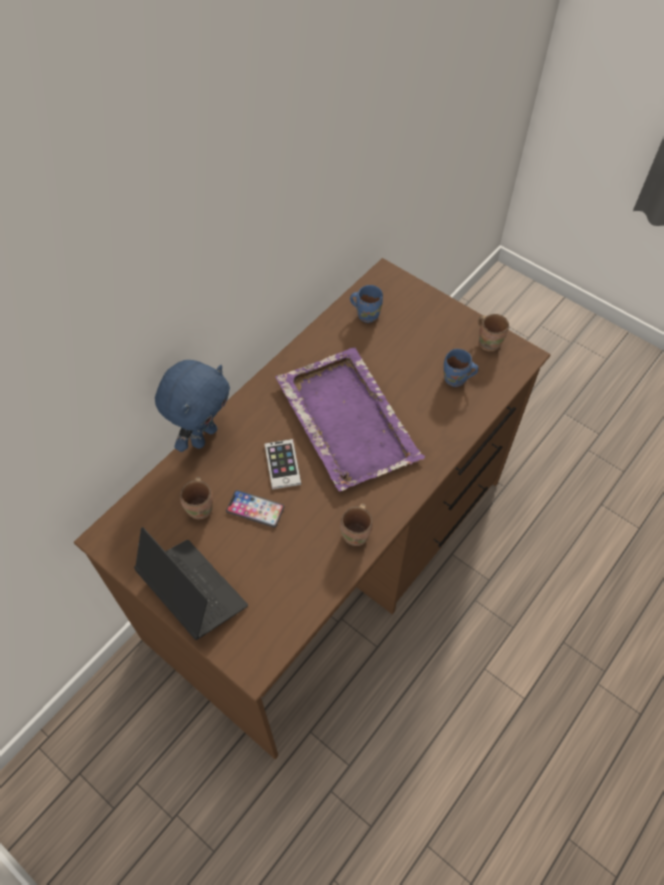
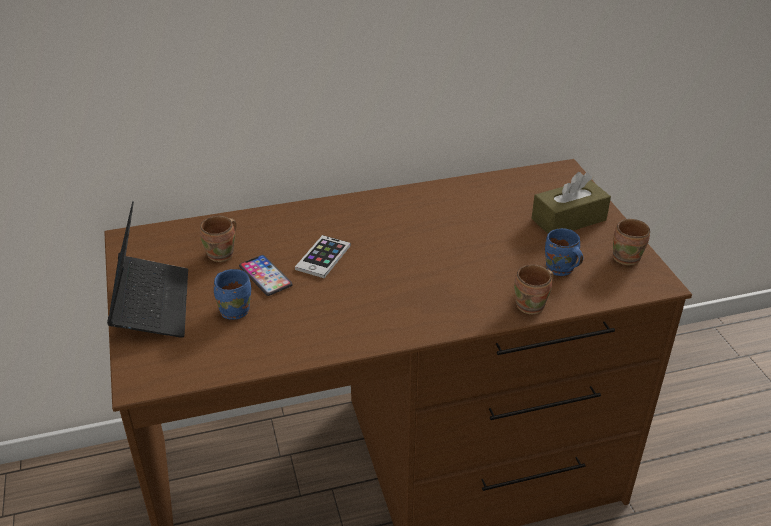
camera: 35 degrees right, 20 degrees down
blue plush toy [155,360,230,452] -> none
purple tray [275,347,425,491] -> none
brown mug [340,503,373,546] -> brown mug moved to [514,265,554,315]
blue mug [350,285,383,323] -> blue mug moved to [214,269,251,320]
none -> brown tissue box [532,172,611,234]

